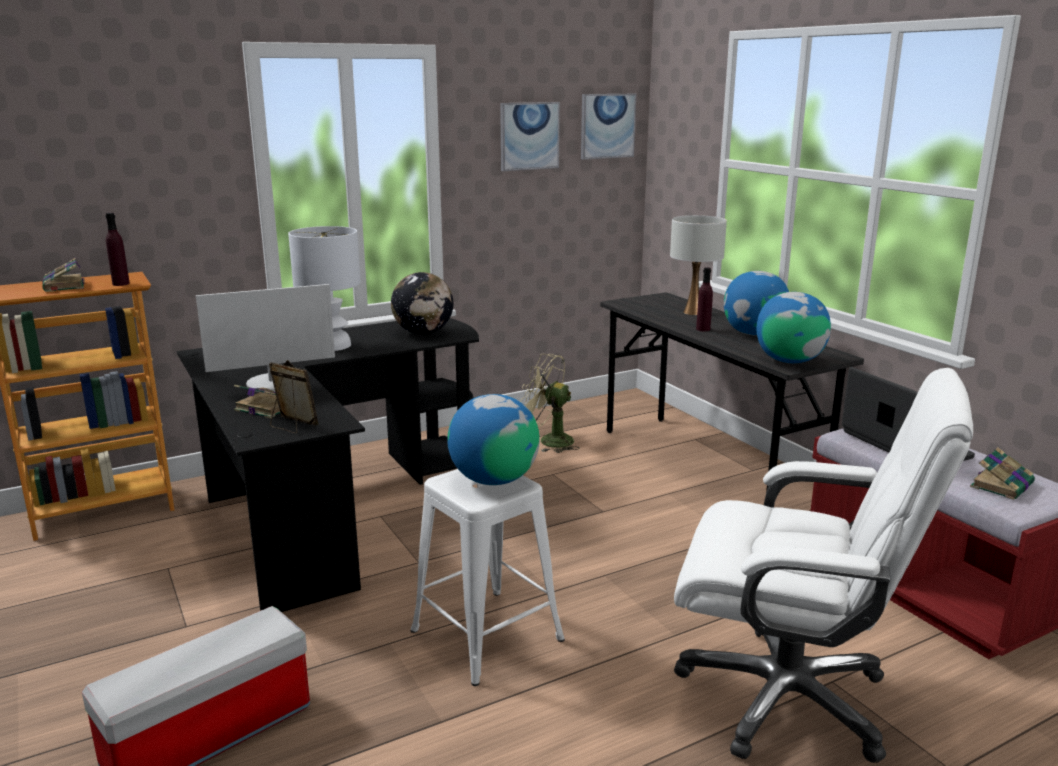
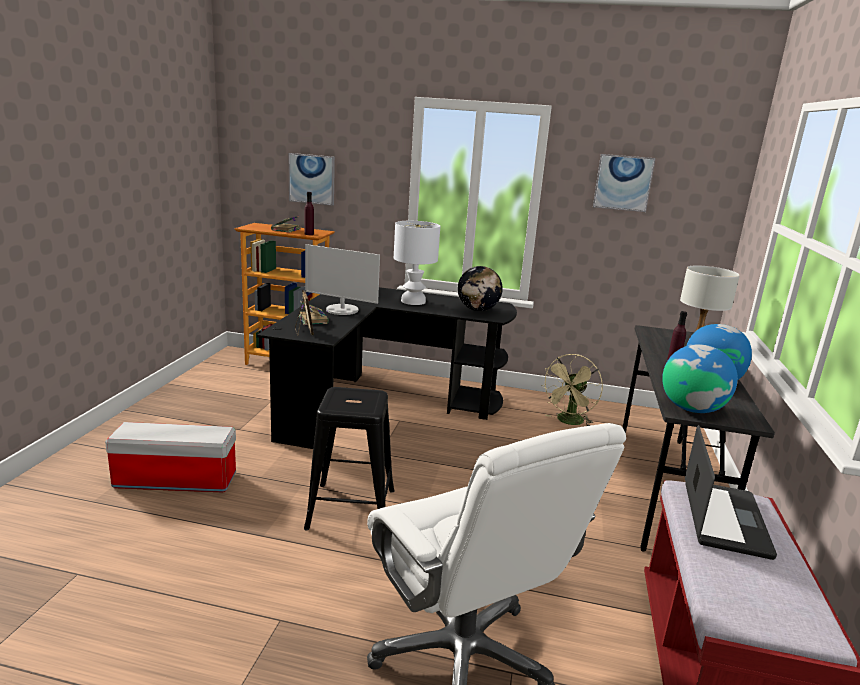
camera: 40 degrees right, 0 degrees up
white stool [410,469,565,686] -> black stool [304,387,394,530]
globe [447,394,540,485] -> none
beige fan [520,354,580,453] -> beige fan turned 120 degrees counterclockwise [541,354,603,426]
picture [581,94,636,160] -> picture moved to [289,153,335,206]
book [970,447,1035,500] -> none

